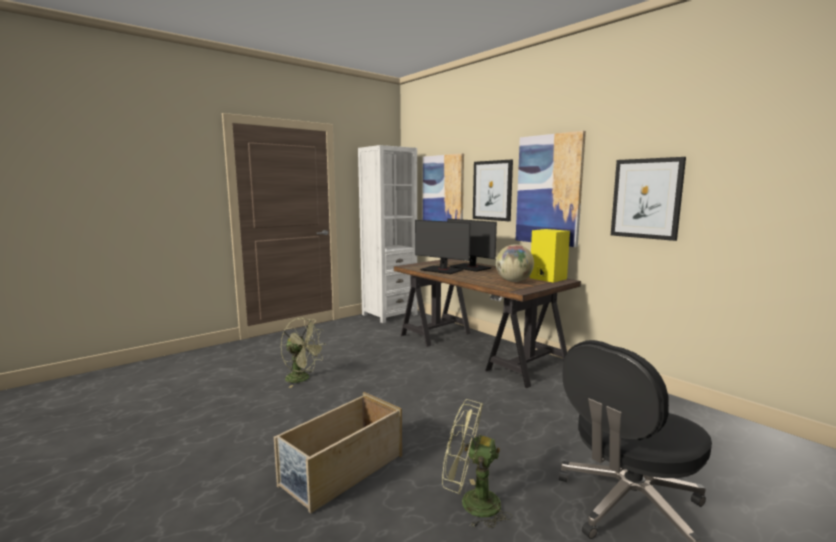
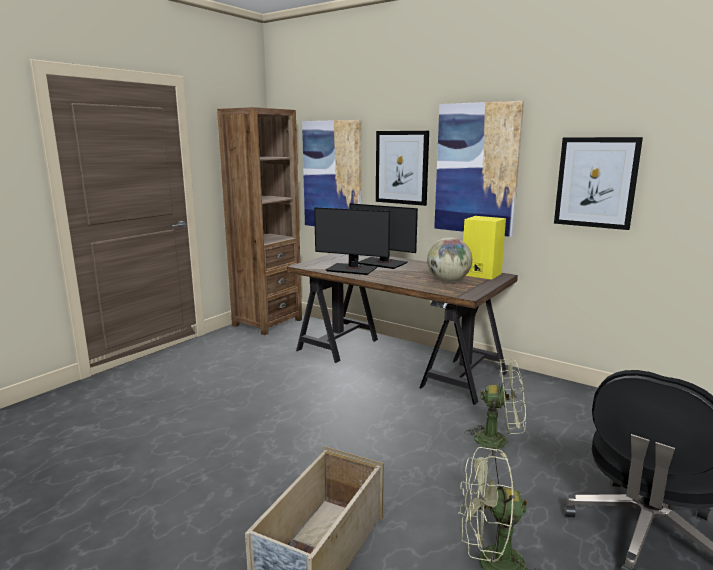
camera: 15 degrees left, 5 degrees up
green fan [281,318,326,388] -> green fan moved to [465,359,526,457]
white bookcase [358,145,417,323] -> brown bookcase [217,107,302,335]

